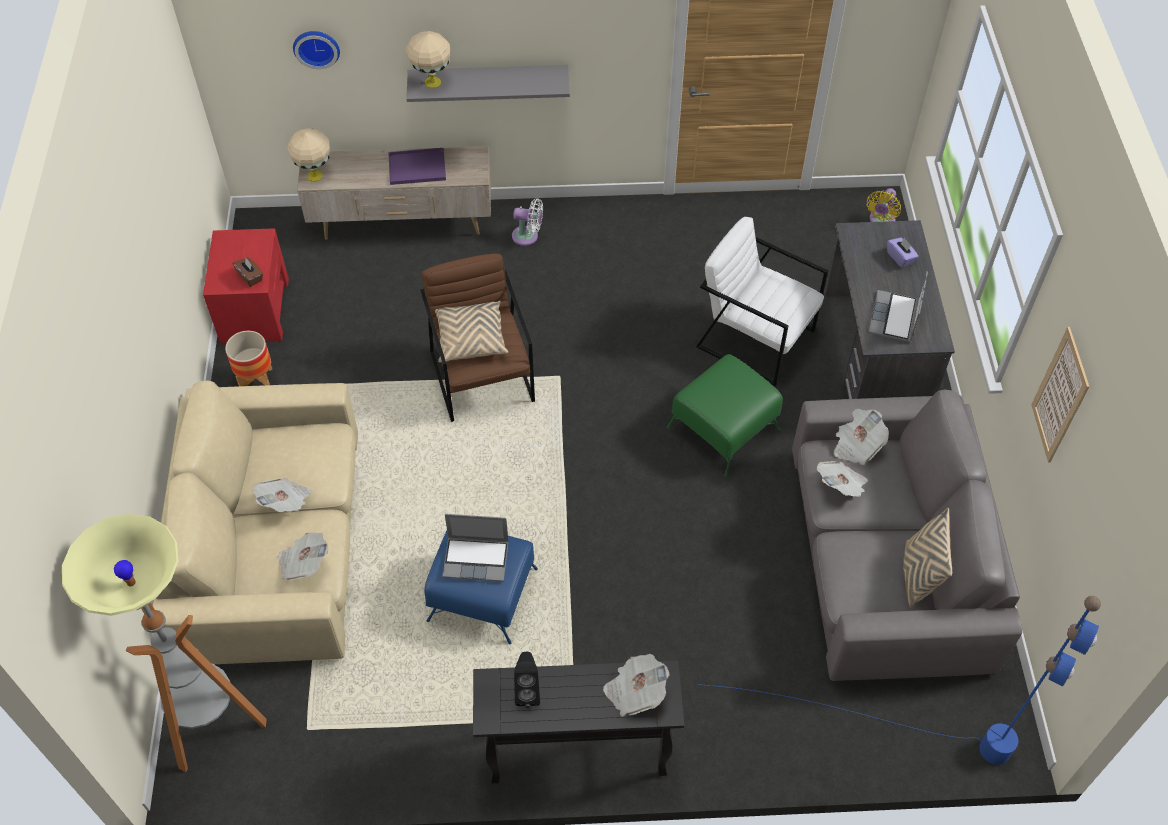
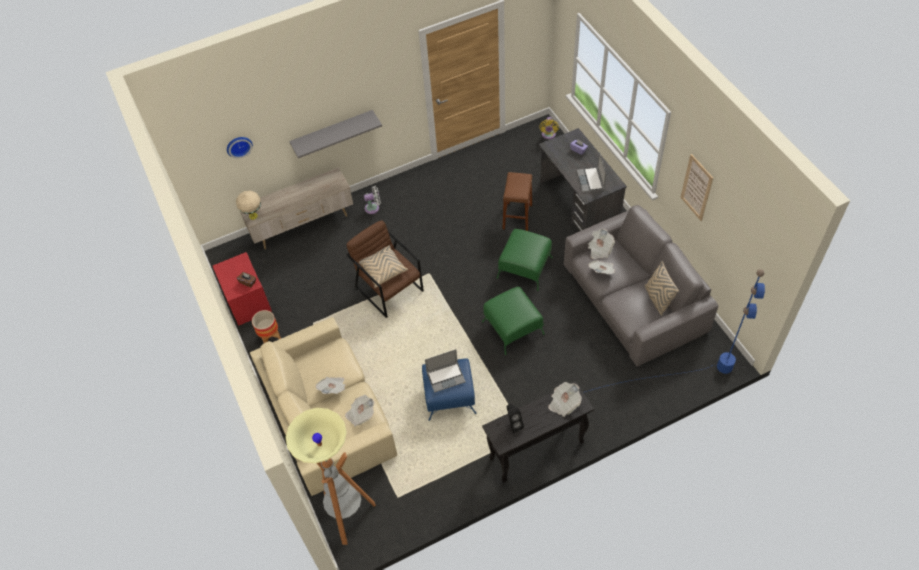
camera: 20 degrees left, 0 degrees up
purple tray [388,148,446,185] -> none
beige table lamp [406,31,450,88] -> none
white armchair [696,217,828,387] -> brown stool [503,172,532,231]
none -> green ottoman [482,287,545,355]

